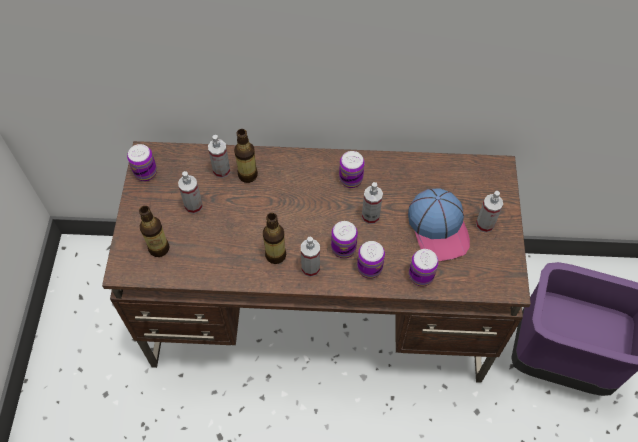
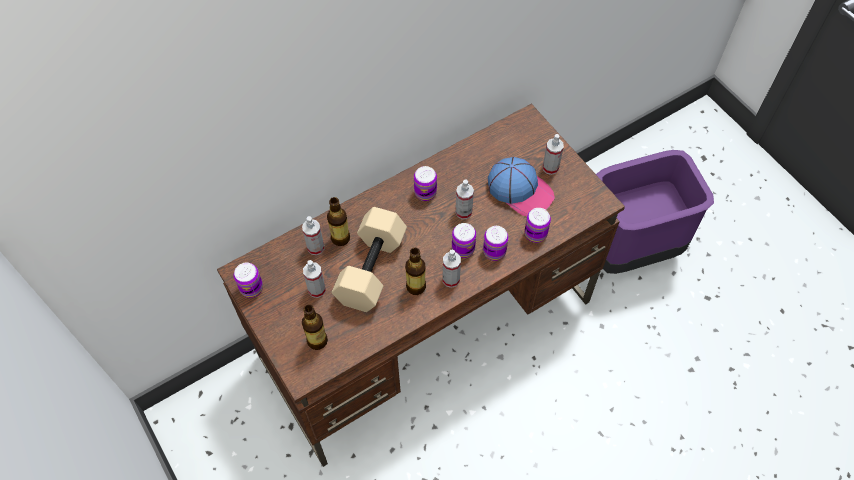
camera: 35 degrees left, 0 degrees up
none -> beige dumbbell [331,207,407,312]

